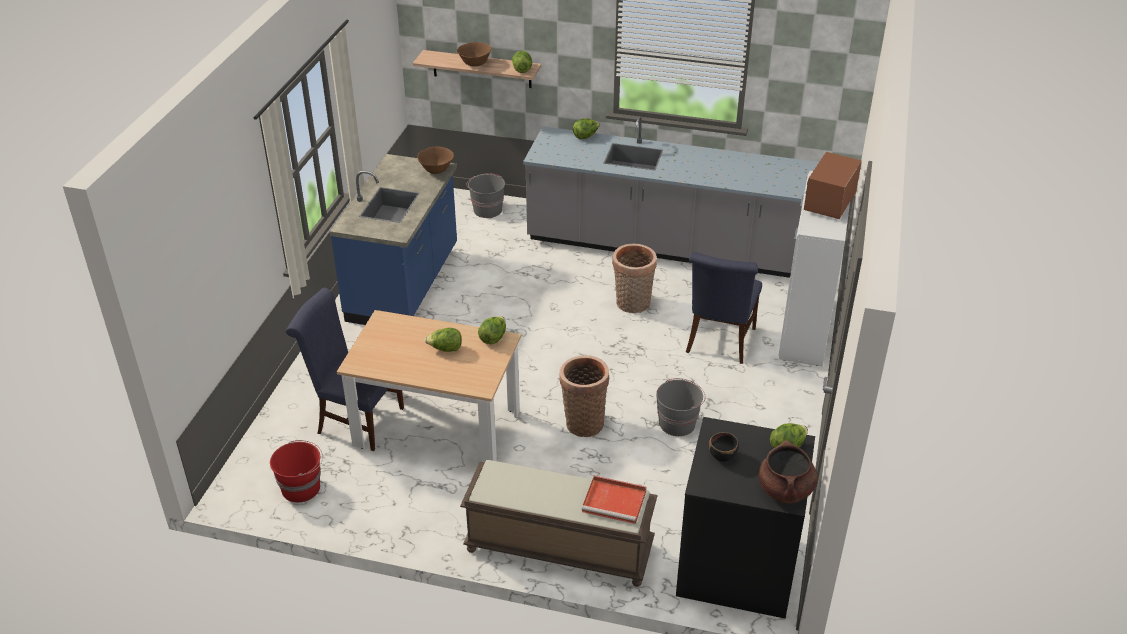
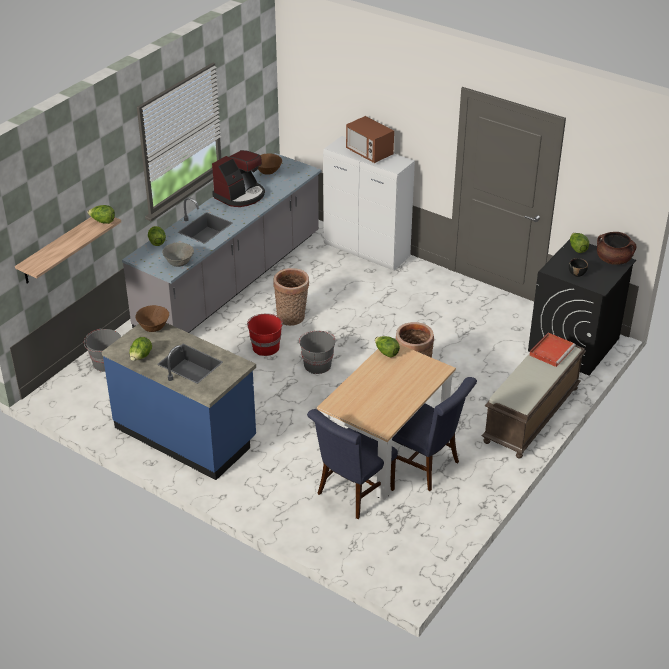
camera: 70 degrees left, 0 degrees up
red bucket [270,440,323,502] -> red bucket moved to [247,314,283,356]
lettuce [425,328,462,352] -> lettuce moved to [129,337,152,361]
brown bowl [457,42,491,66] -> brown bowl moved to [258,153,282,175]
grey bucket [656,378,705,436] -> grey bucket moved to [299,331,335,374]
blue chair [686,252,762,364] -> blue chair moved to [392,377,477,491]
none -> grey bowl [162,242,194,267]
none -> coffee machine [212,150,265,207]

